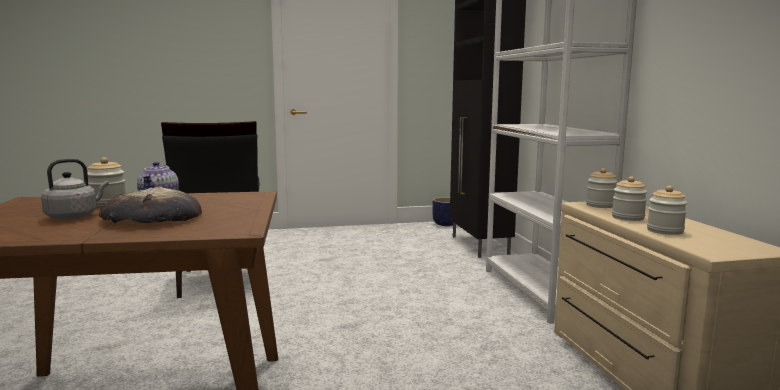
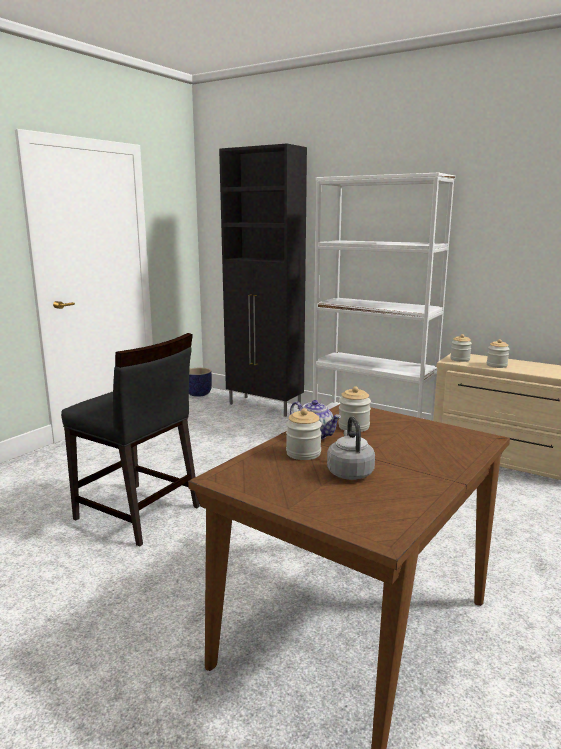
camera: 45 degrees left, 5 degrees up
bread [99,187,202,223] -> none
jar [647,186,688,235] -> jar moved to [338,386,371,432]

